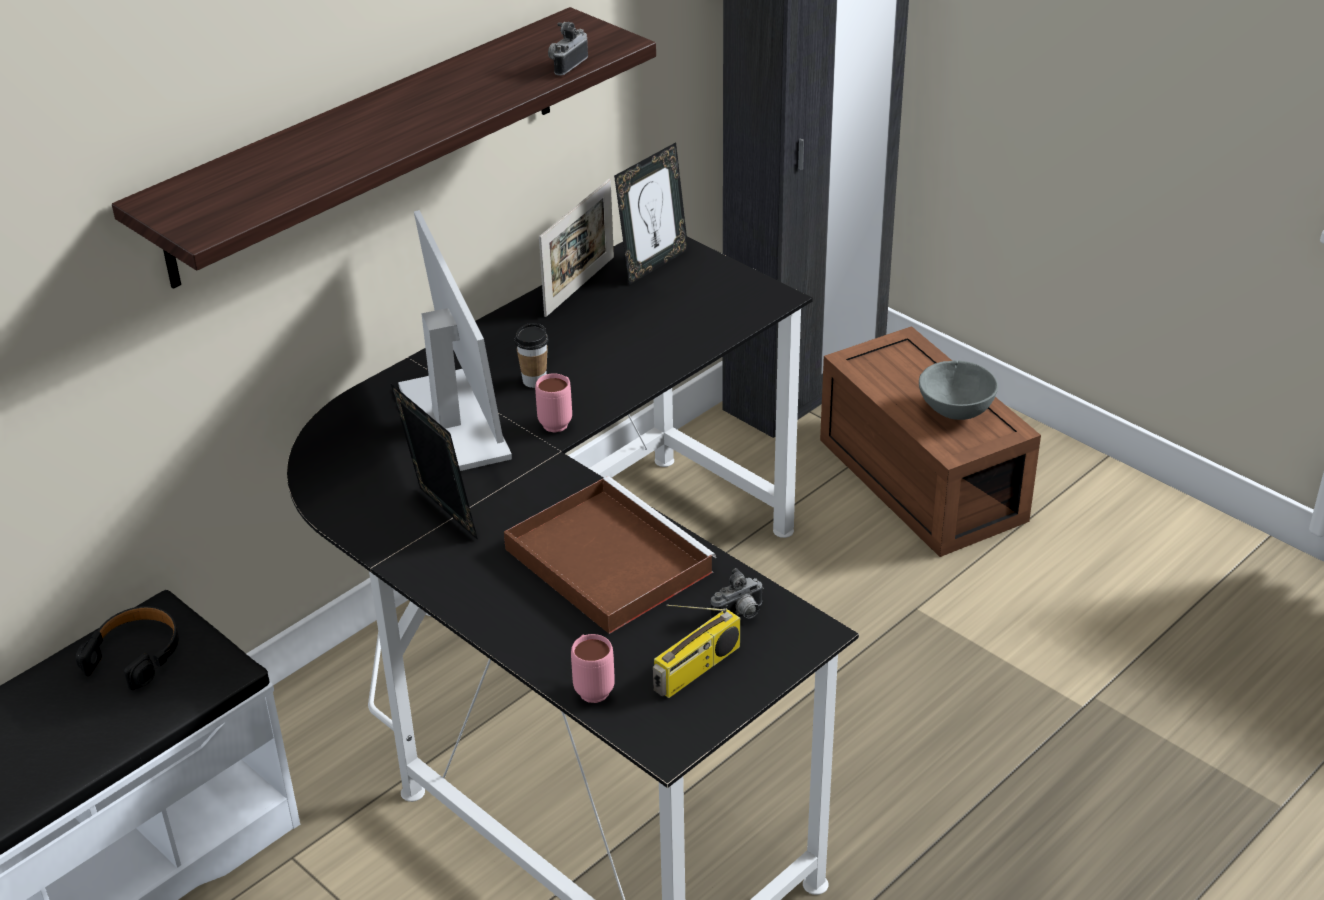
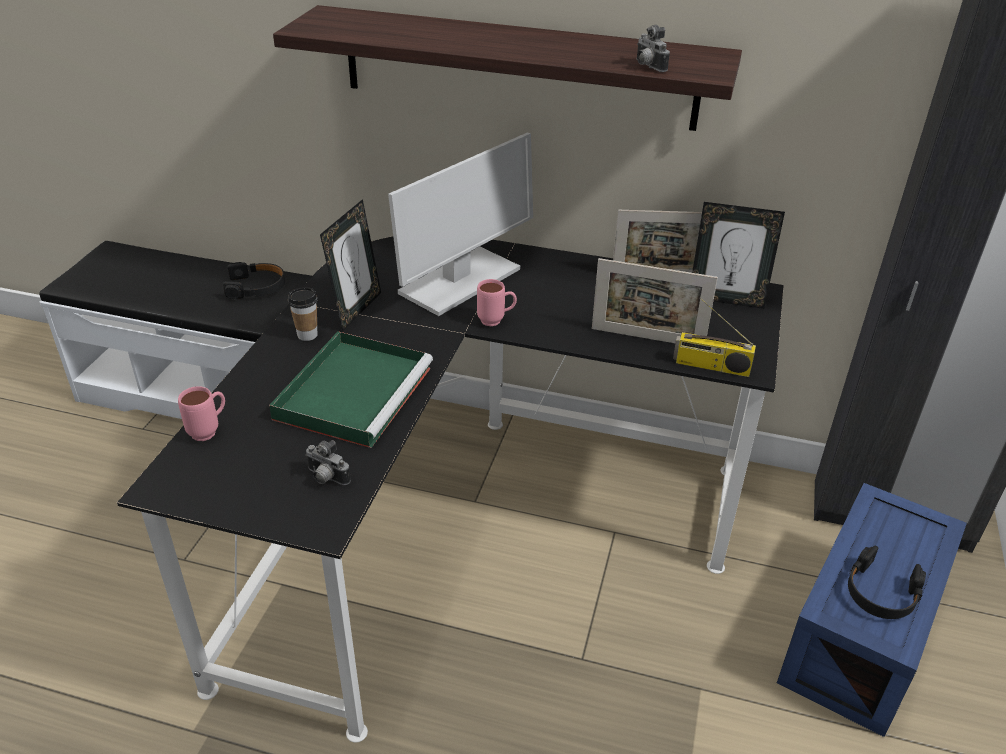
camera: 60 degrees right, 0 degrees up
brown tray [504,476,716,634] -> green tray [269,331,433,448]
cup [515,323,548,388] -> cup moved to [288,287,317,341]
camera [548,22,588,75] -> camera turned 120 degrees counterclockwise [637,25,670,72]
radio [653,604,740,698] -> radio moved to [673,297,756,377]
brown storage box [820,326,1041,557] -> blue storage box [777,483,967,737]
grey bowl [919,360,998,420] -> black headphones [848,546,926,619]
none -> picture frame [592,258,718,343]

